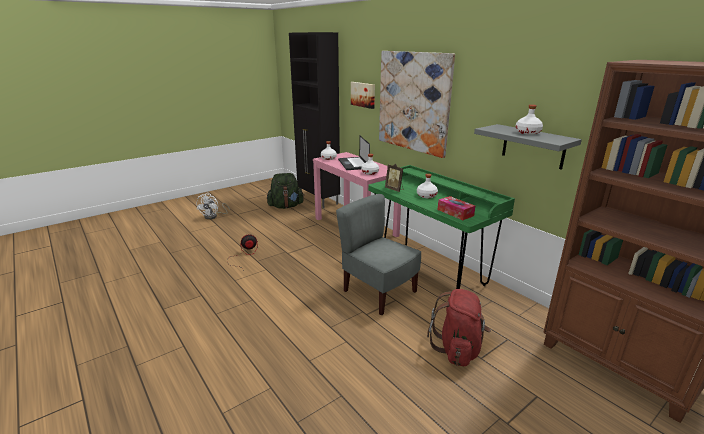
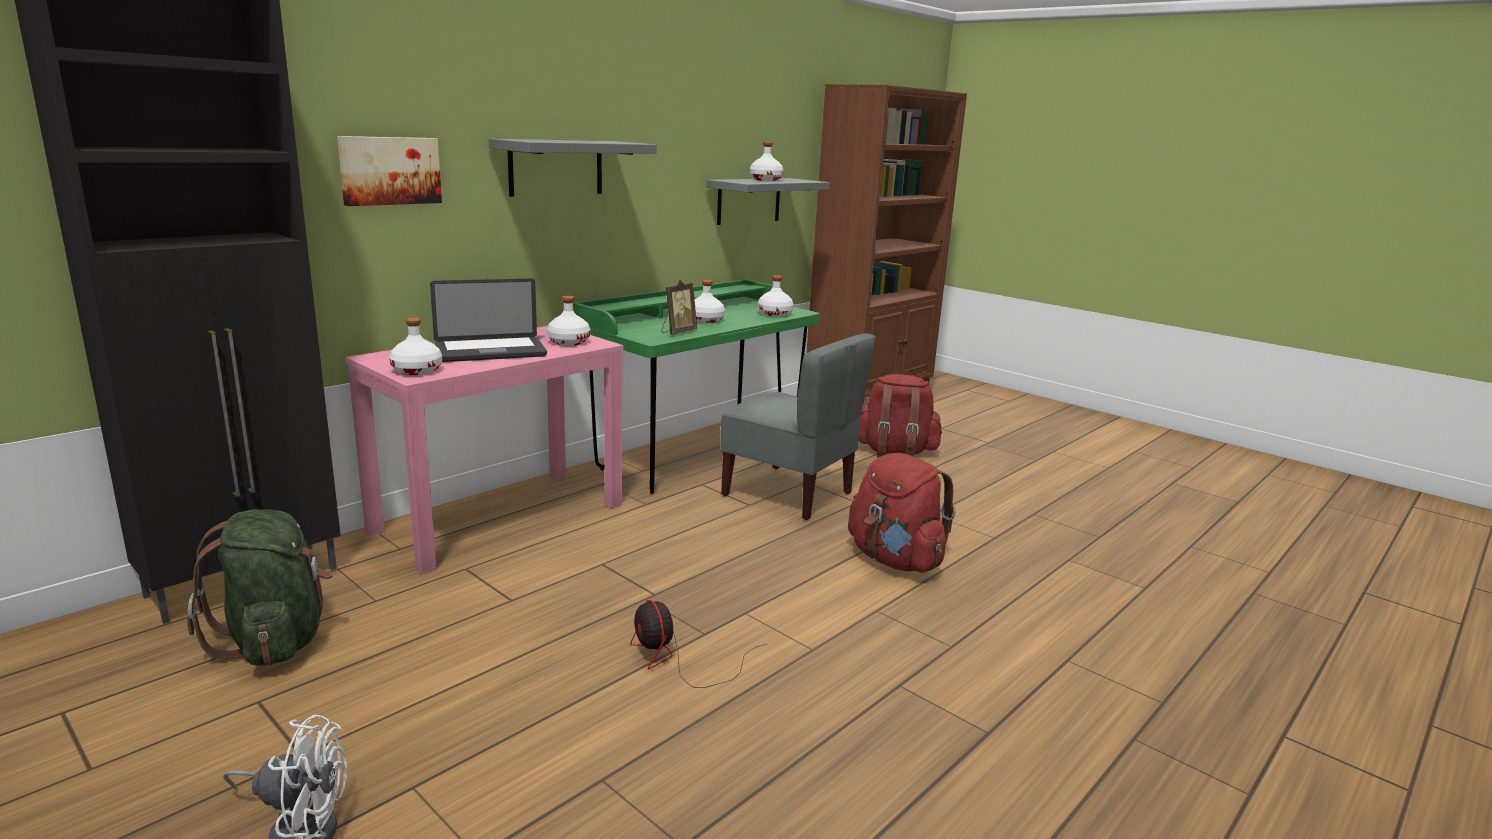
camera: 100 degrees left, 5 degrees down
grey chair [336,194,421,315] -> grey chair turned 90 degrees counterclockwise [720,333,876,520]
picture [379,51,455,158] -> grey shelf [489,139,657,197]
tissue box [438,196,475,220] -> white bottle [758,275,793,317]
none -> red backpack [848,453,956,573]

